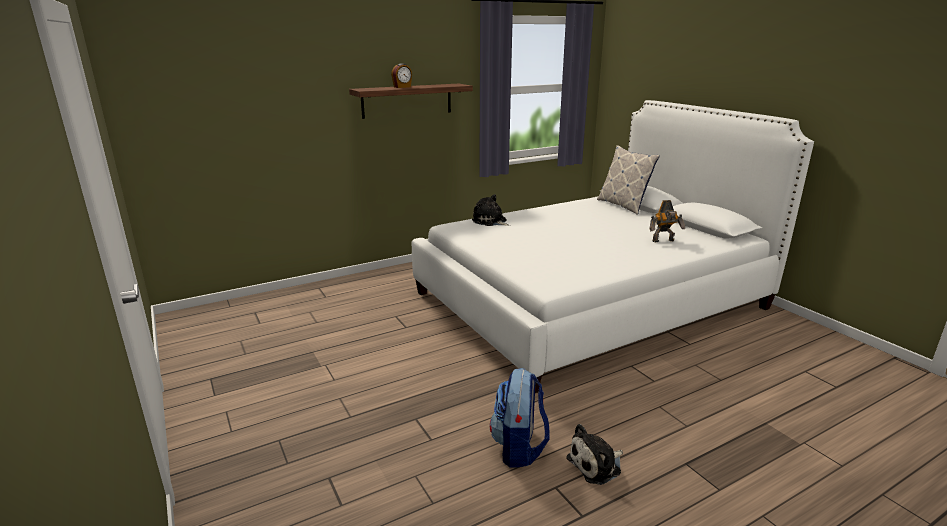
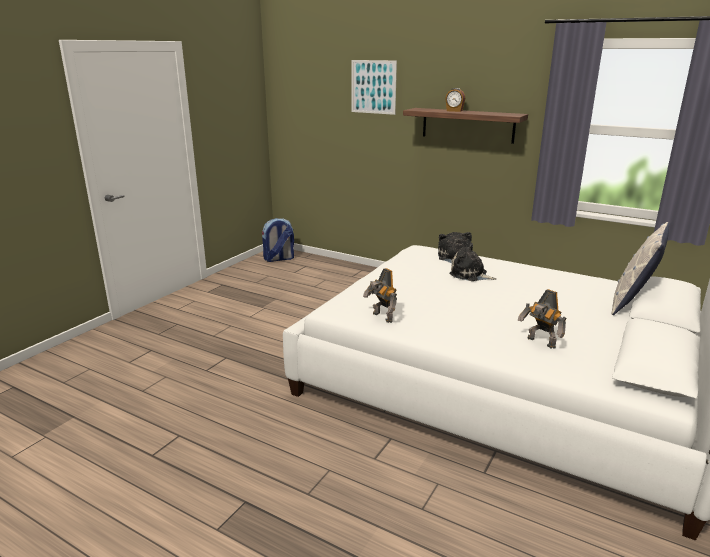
camera: 60 degrees right, 0 degrees up
backpack [490,368,550,468] -> backpack moved to [262,218,294,262]
plush toy [566,424,623,485] -> plush toy moved to [449,243,497,281]
none -> picture [352,60,397,115]
none -> toy robot [363,268,397,323]

